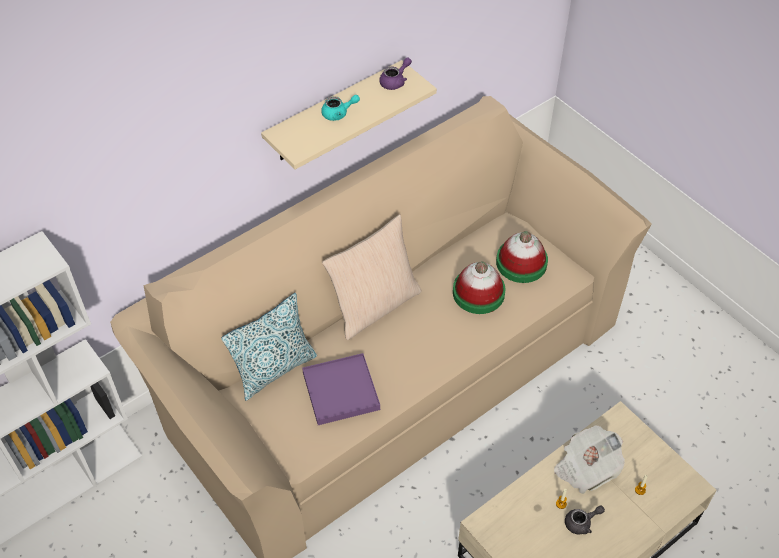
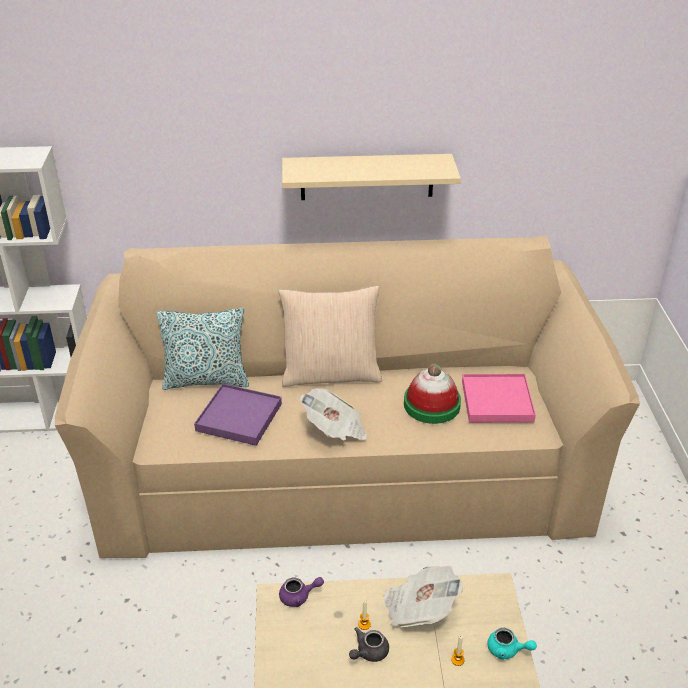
camera: 35 degrees right, 15 degrees down
turquoise teapot [321,95,360,121] -> turquoise teapot moved to [487,628,537,660]
purple teapot [379,57,412,90] -> purple teapot moved to [279,577,324,607]
hat [496,231,548,283] -> pink tray [462,374,536,423]
grey teapot [565,506,605,534] -> grey teapot turned 120 degrees clockwise [349,627,389,662]
none -> newspaper [300,388,367,440]

